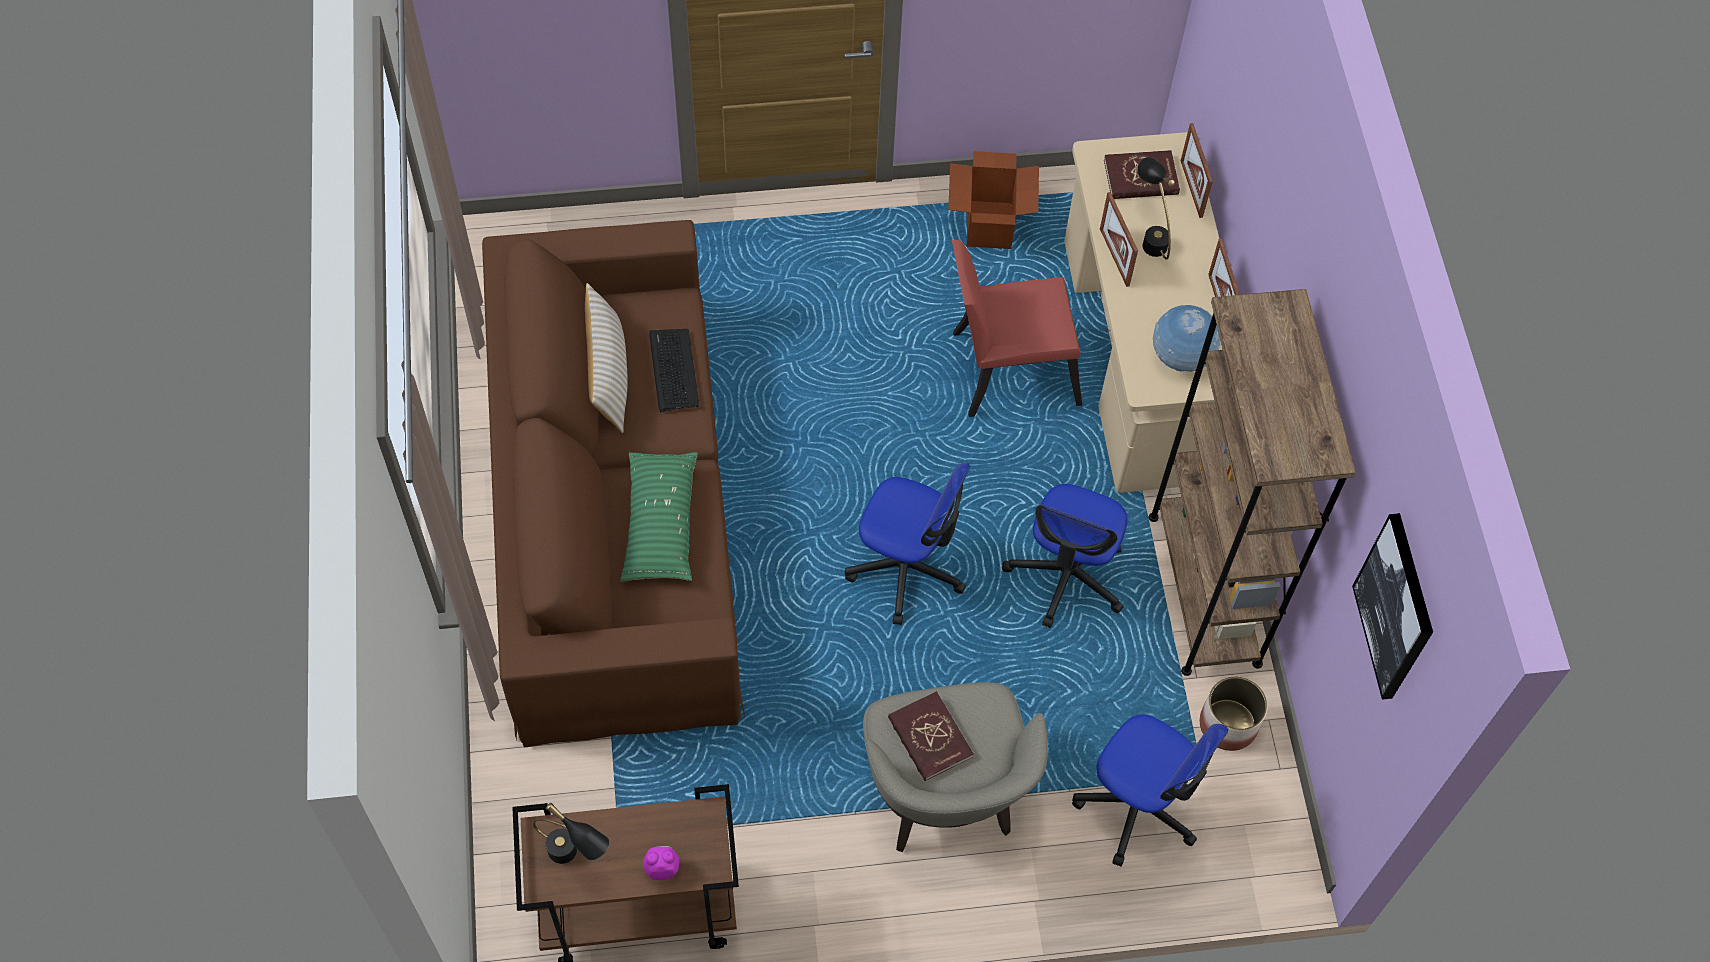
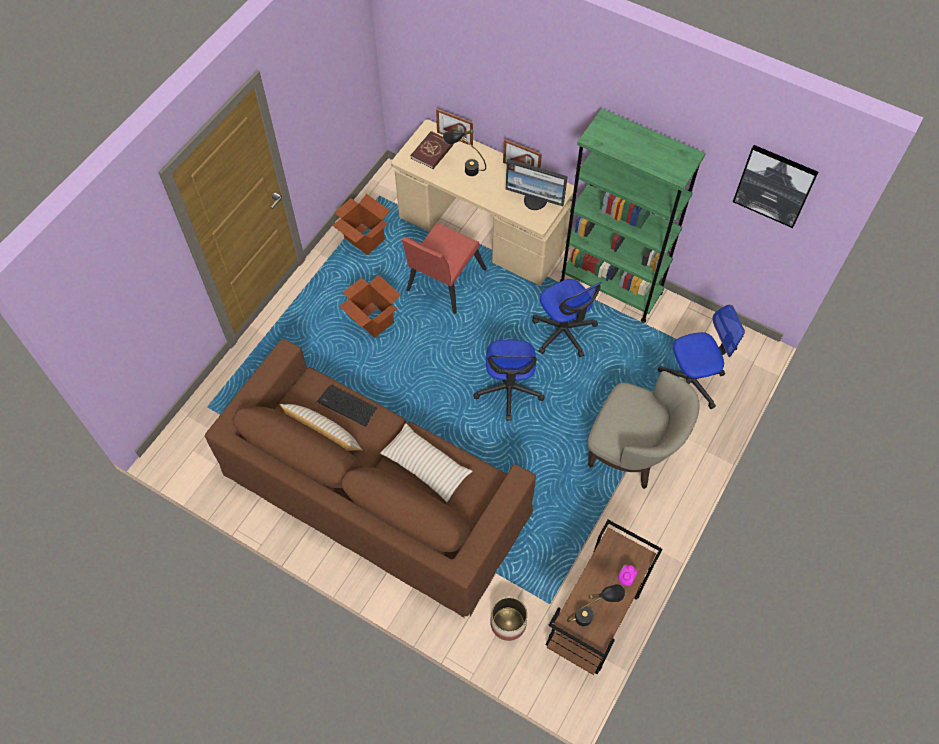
camera: 50 degrees left, 0 degrees up
green pillow [620,452,698,581] -> beige pillow [380,423,473,502]
office chair [845,463,970,625] -> office chair turned 120 degrees clockwise [473,340,545,421]
red book [888,691,974,781] -> none
picture frame [1100,192,1138,287] -> none
brown bookcase [1149,289,1356,676] -> green bookcase [560,108,706,323]
globe [1153,305,1221,372] -> monitor [505,159,568,210]
planter [1200,676,1268,751] -> planter moved to [490,597,528,641]
none -> cardboard box [339,275,401,338]

